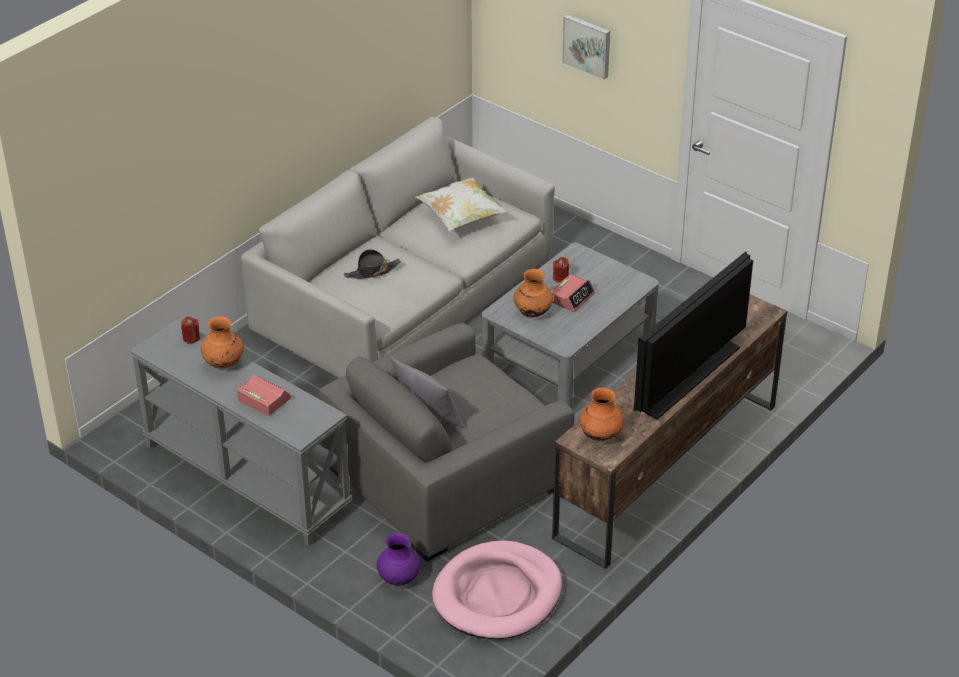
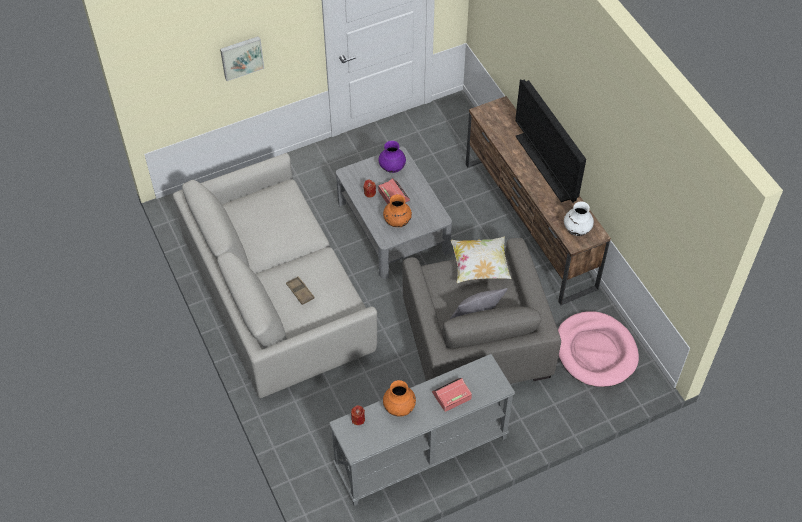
camera: 65 degrees left, 15 degrees up
black hat [344,249,401,279] -> brown tray [286,276,315,305]
purple vase [377,533,421,586] -> purple vase moved to [379,141,406,173]
pillow [416,178,507,231] -> pillow moved to [451,236,511,283]
orange vase [579,388,624,441] -> white vase [564,201,594,236]

